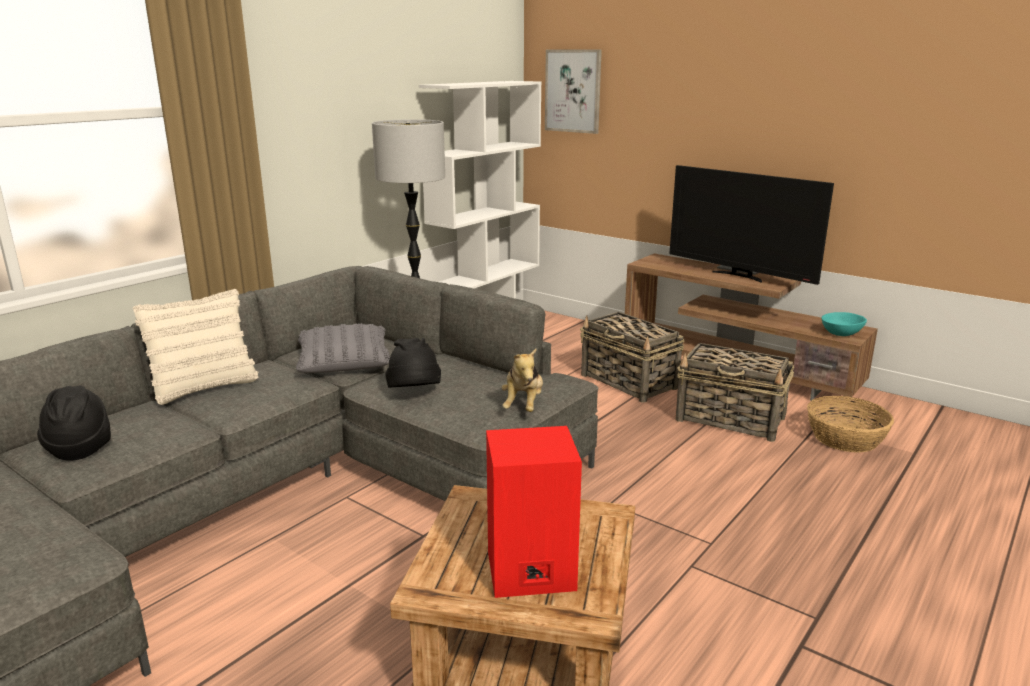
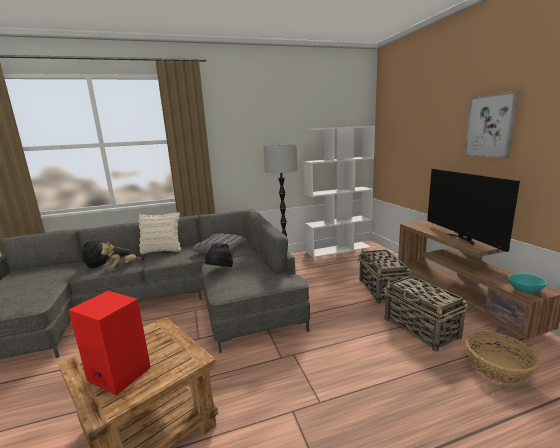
camera: 35 degrees right, 5 degrees down
plush toy [502,349,543,412] -> plush toy moved to [101,242,144,269]
picture [545,49,602,134] -> picture moved to [464,91,520,159]

